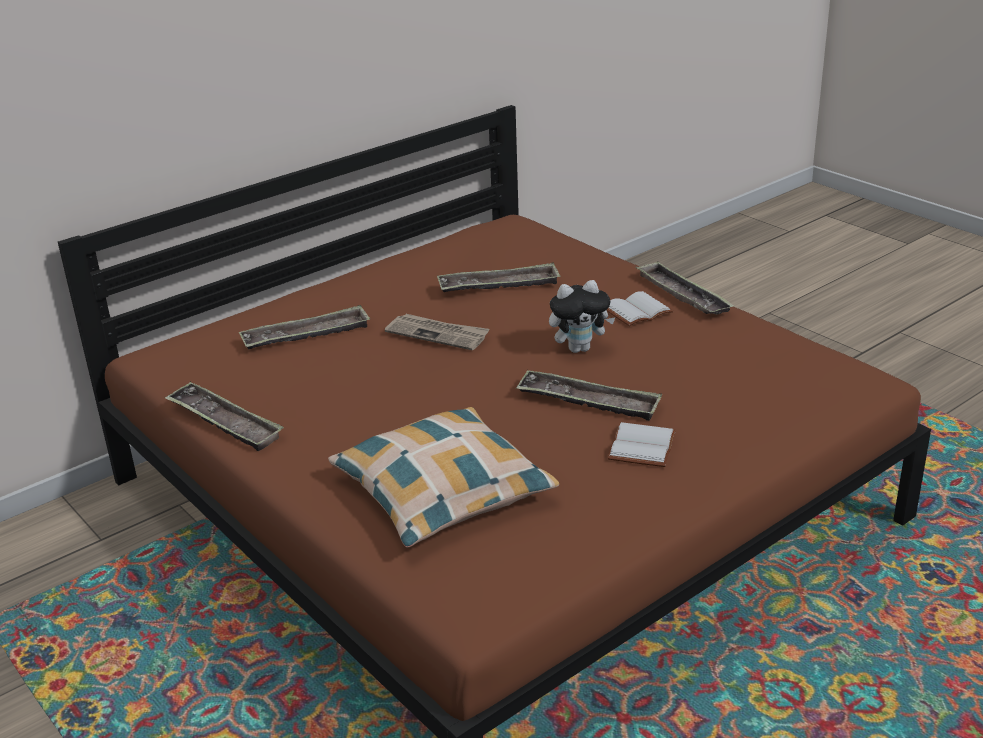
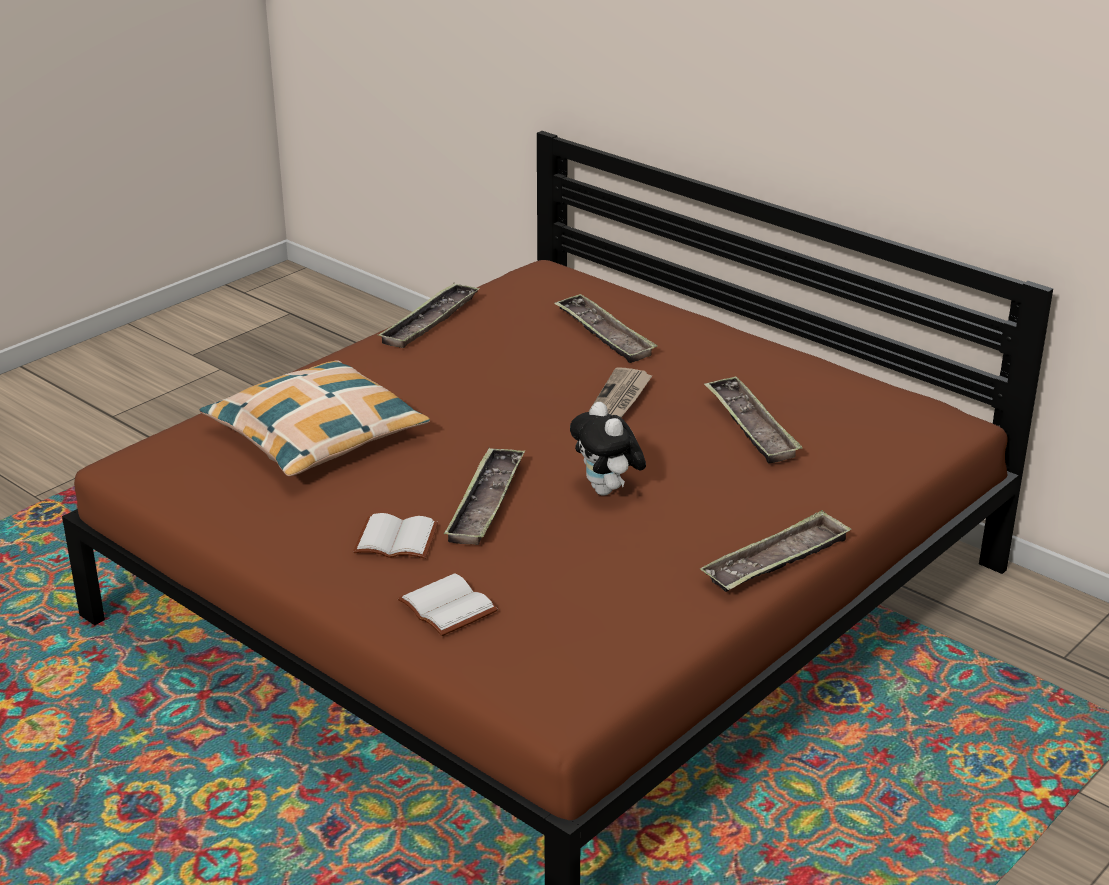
camera: 80 degrees right, 0 degrees up
white book [606,291,674,326] -> white book moved to [397,573,498,636]

